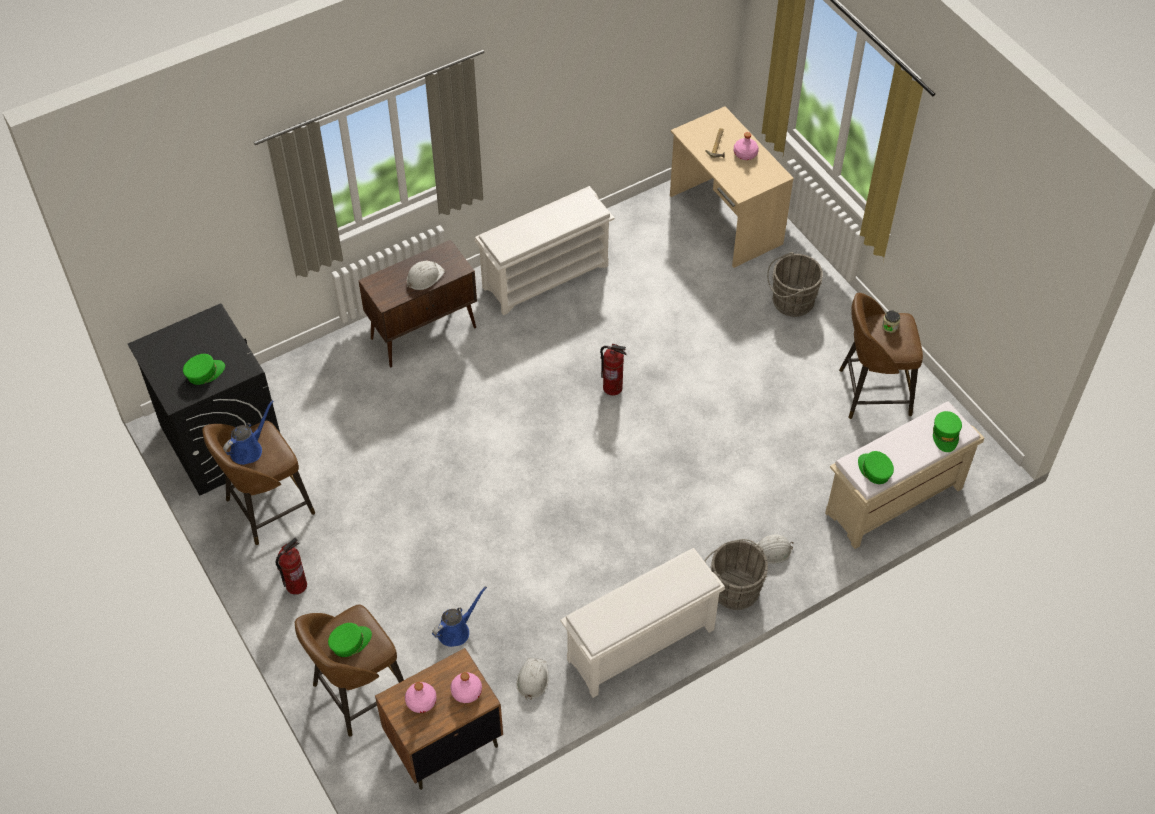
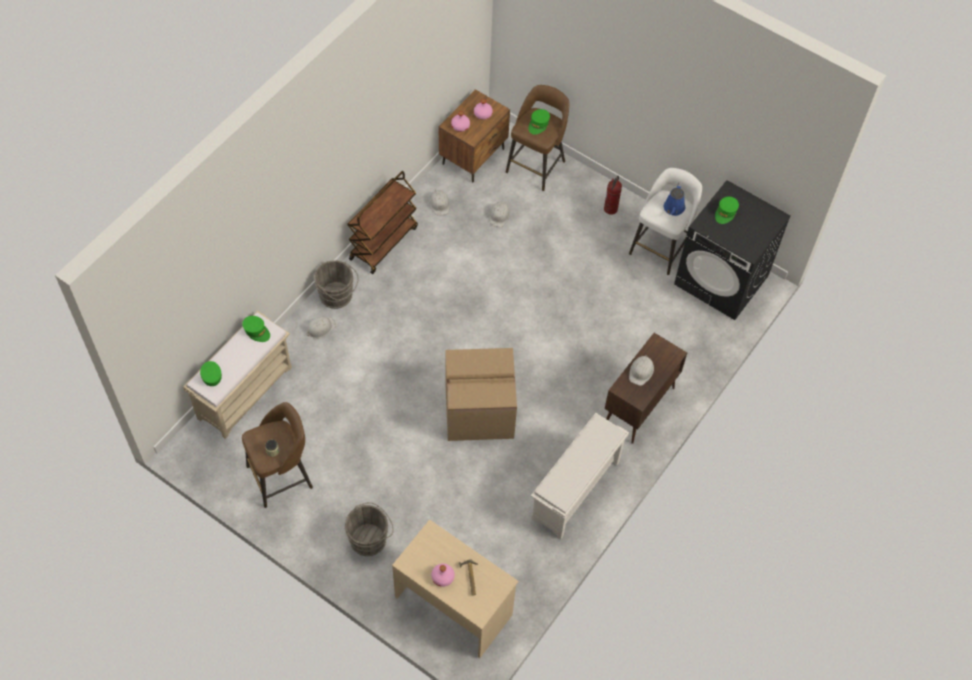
camera: 155 degrees right, 5 degrees up
brown stool [202,421,315,545] -> white stool [629,168,702,275]
blue watering can [432,586,487,647] -> white hard hat [490,201,510,227]
white shoe rack [560,548,725,698] -> brown cart [347,171,418,274]
fire extinguisher [600,344,627,396] -> cardboard box [445,348,517,441]

